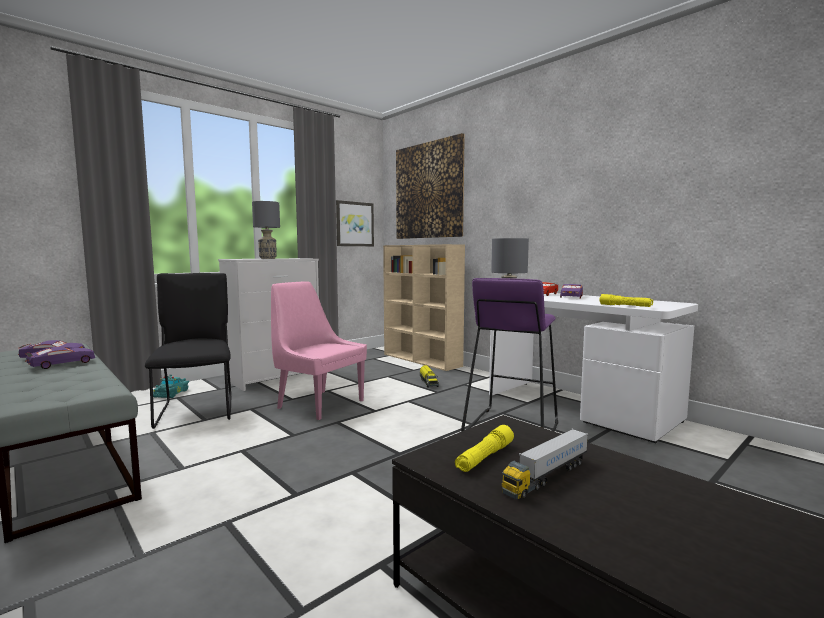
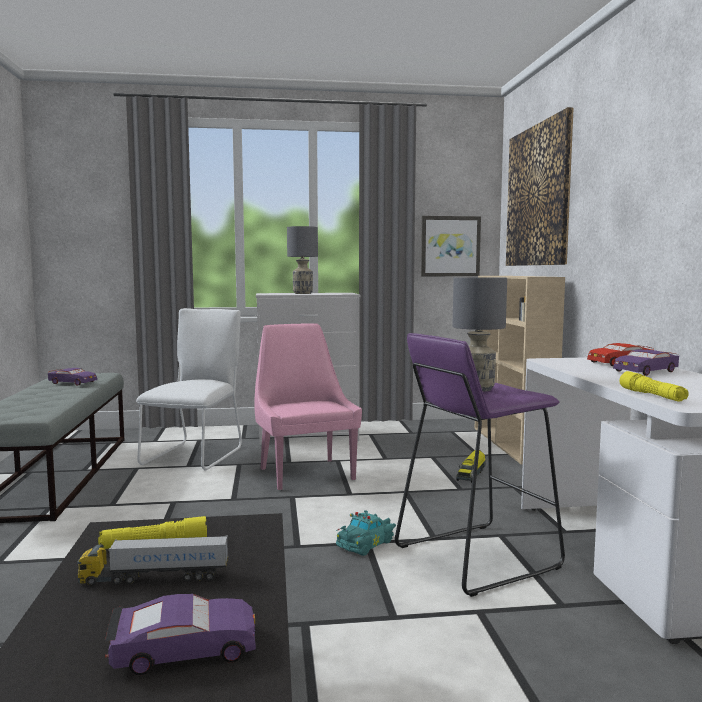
camera: 35 degrees right, 0 degrees up
purple toy car [25,347,95,369] -> purple toy car moved to [105,594,256,675]
black chair [145,273,231,429] -> white chair [136,308,242,470]
turquoise toy car [153,375,189,398] -> turquoise toy car moved to [336,510,396,556]

